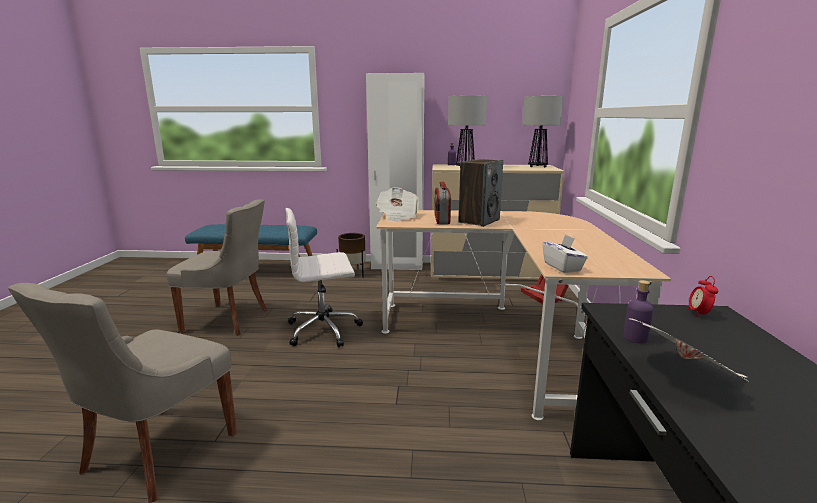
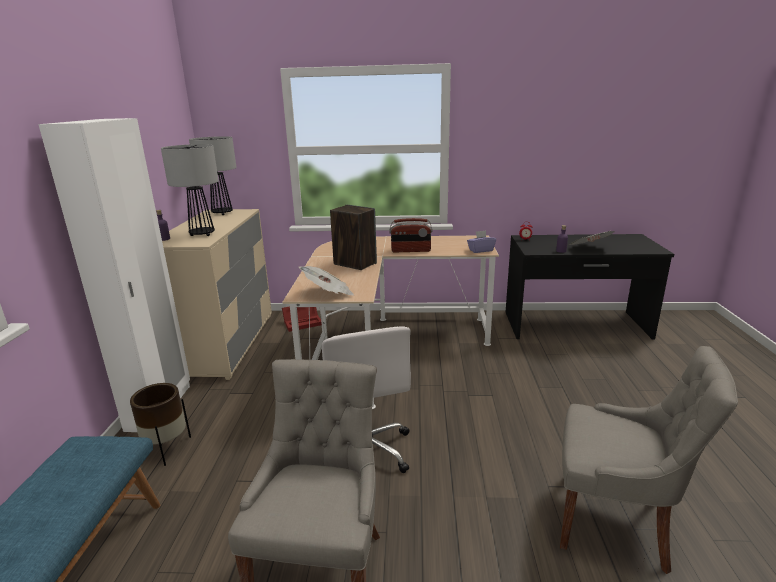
camera: 90 degrees left, 5 degrees up
radio [434,182,451,224] -> radio moved to [390,218,432,252]
white tissue box [543,234,588,273] -> purple tissue box [467,230,496,253]

